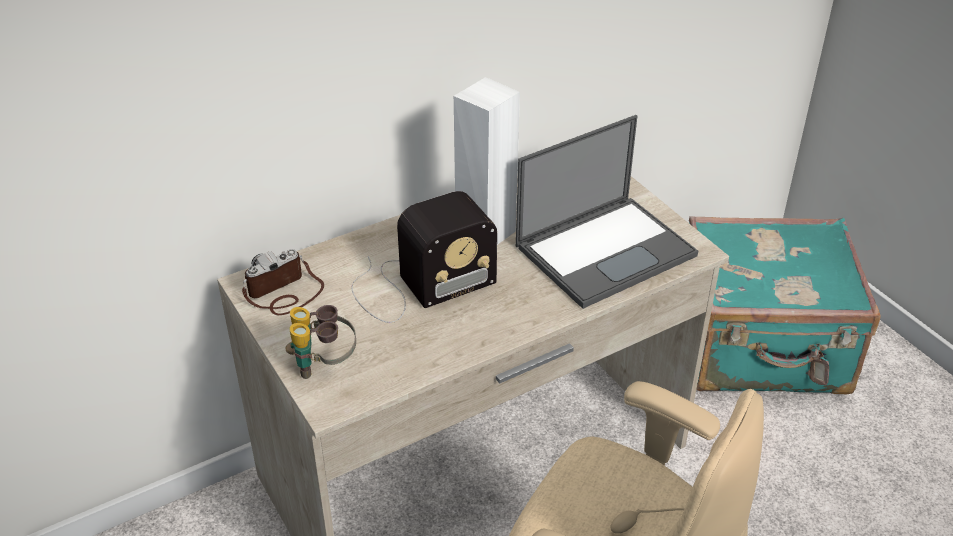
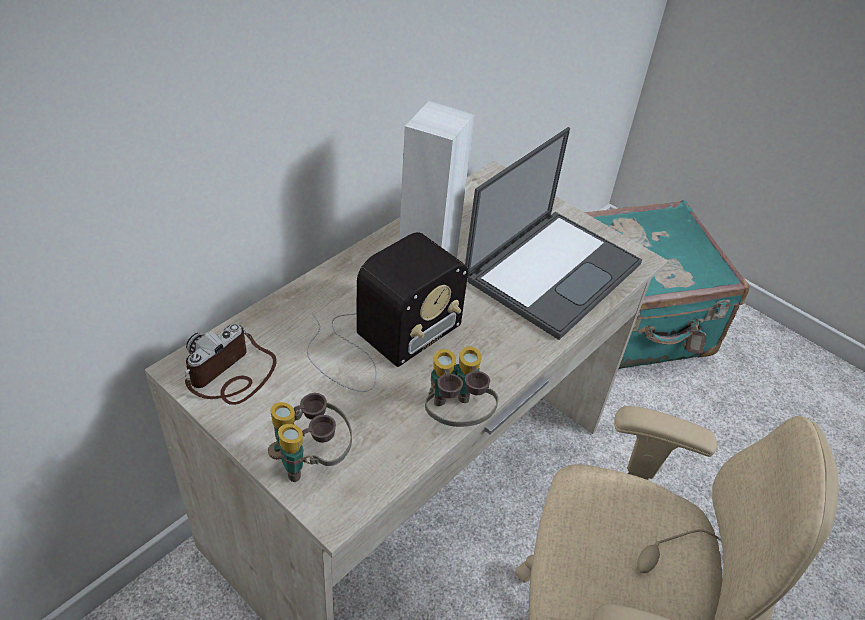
camera: 20 degrees left, 5 degrees up
none -> binoculars [425,346,498,427]

